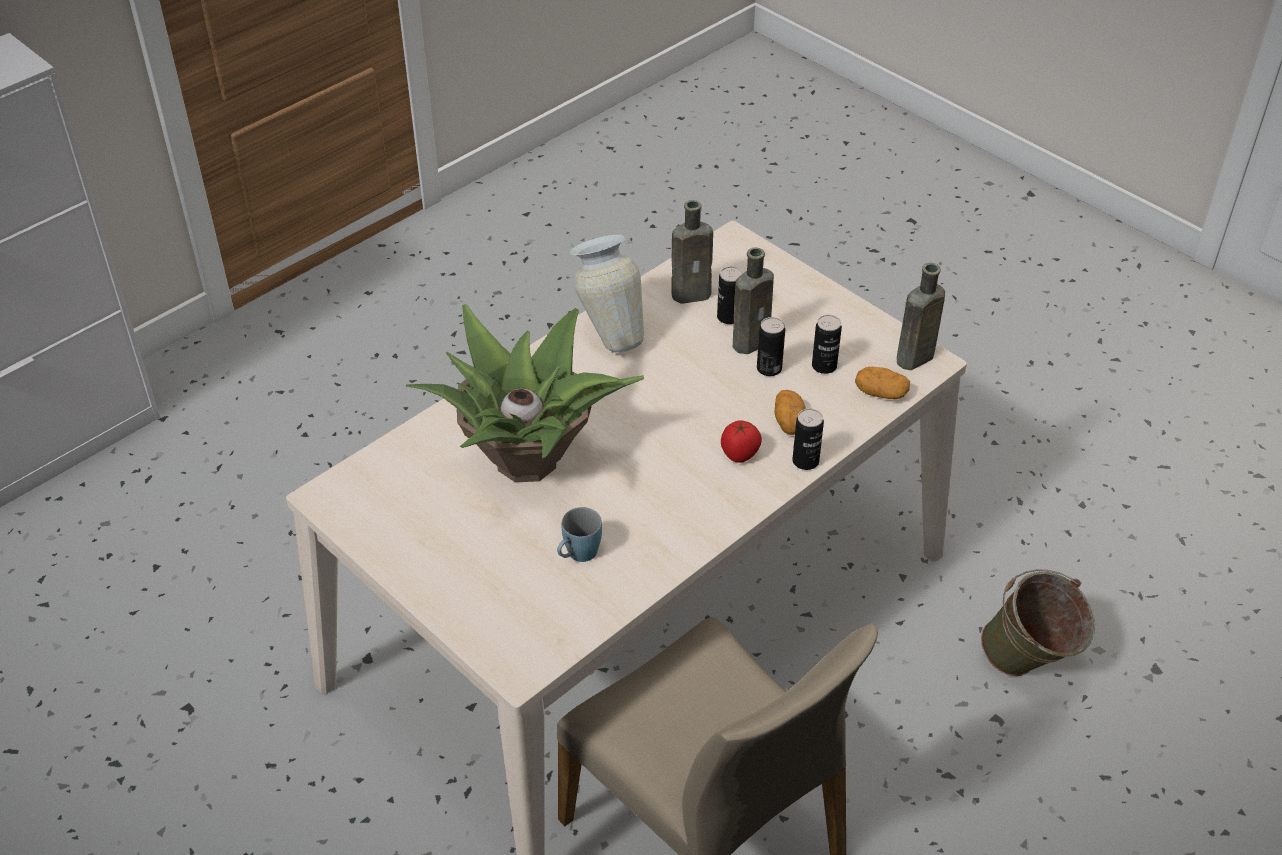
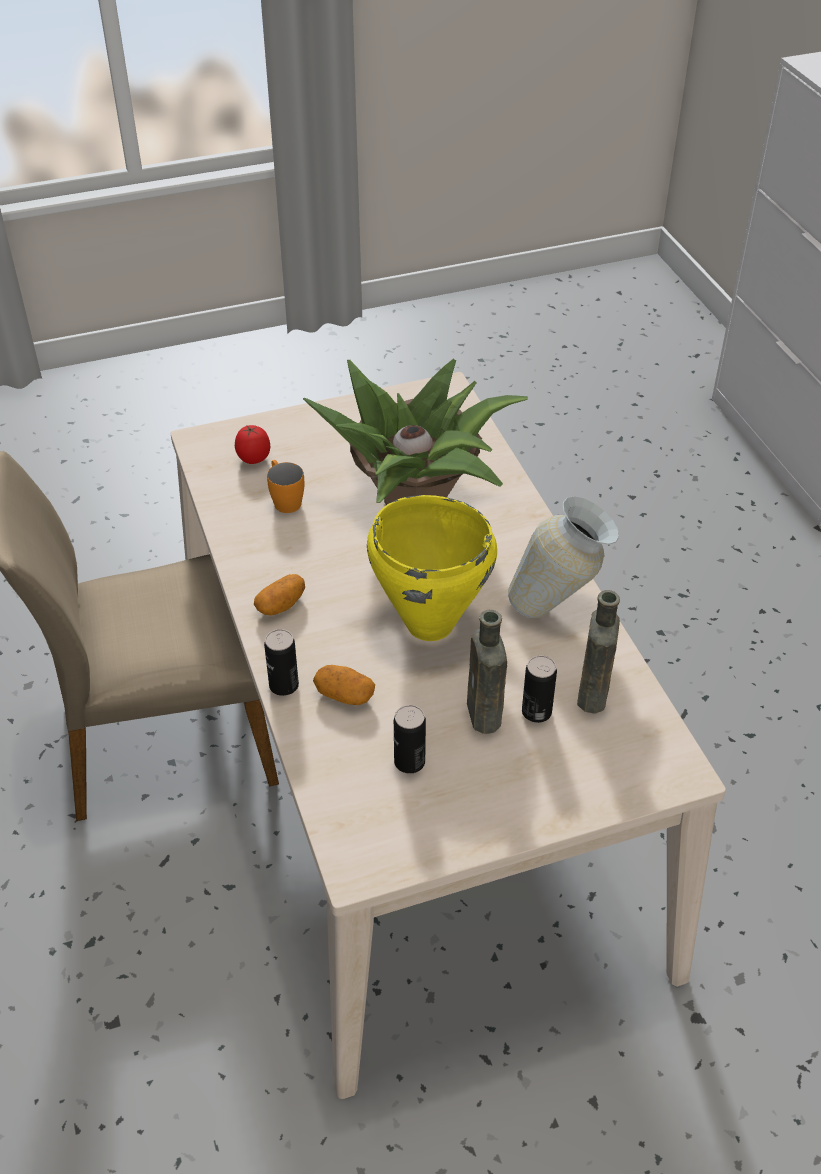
camera: 115 degrees right, 0 degrees up
blue mug [557,507,602,562] -> orange mug [267,460,304,513]
tomato [721,420,762,463] -> tomato moved to [235,425,270,464]
can [757,317,785,376] -> none
potato [855,367,910,399] -> potato moved to [254,574,305,615]
brown bottle [897,263,945,370] -> none
green bucket [981,569,1095,676] -> none
none -> yellow cooking pot [367,495,497,641]

